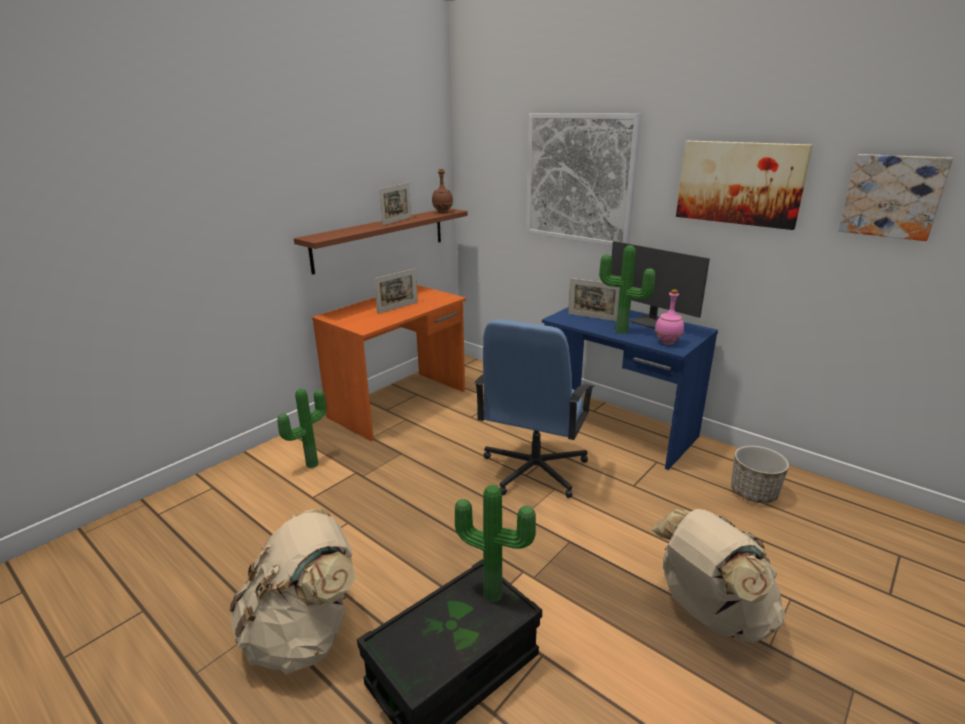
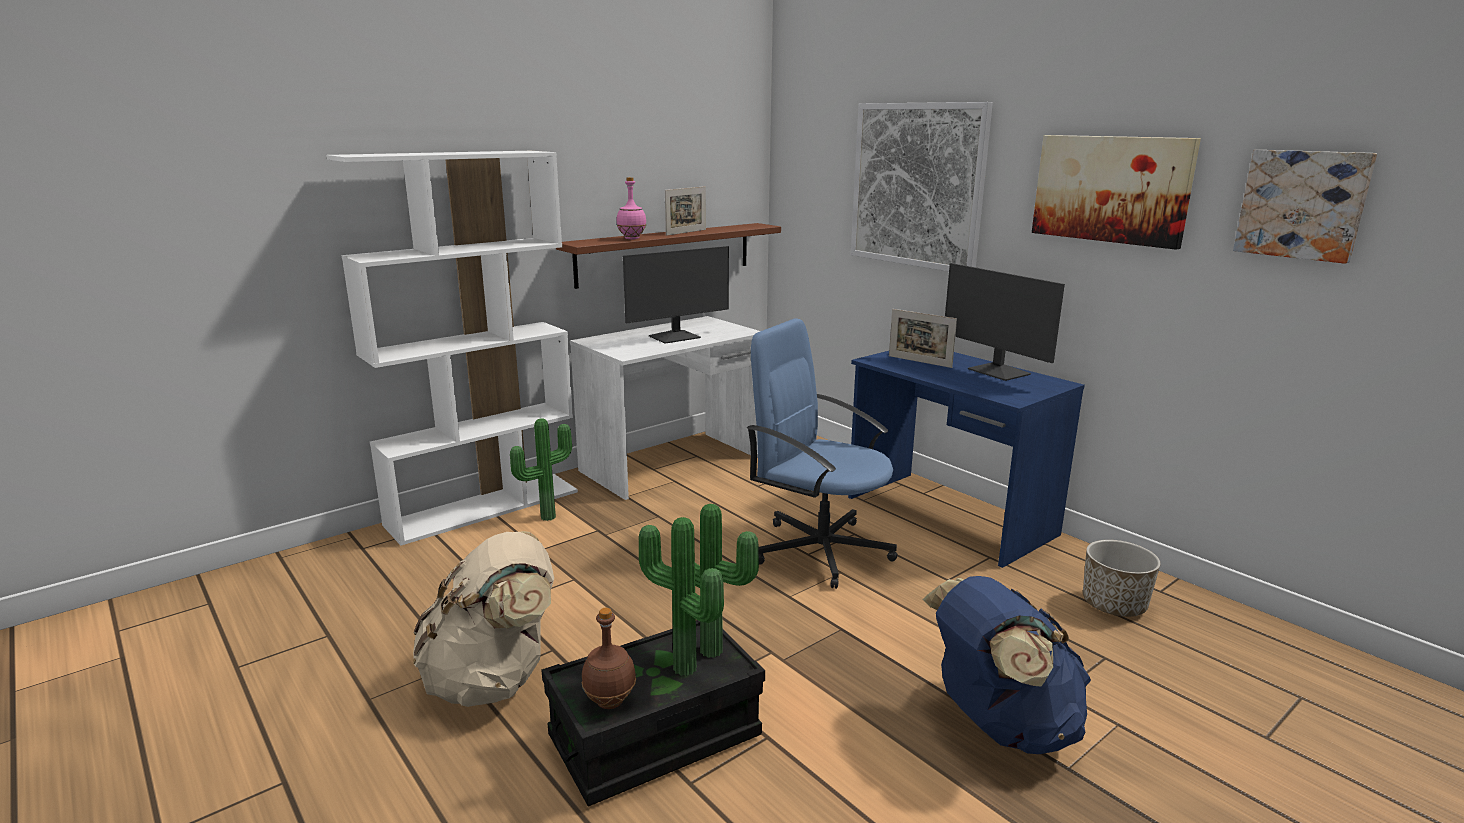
camera: 10 degrees right, 5 degrees down
orange desk [312,285,466,441] -> white desk [570,316,760,500]
picture frame [374,269,418,314] -> monitor [623,246,729,344]
brown bottle [432,169,453,213] -> brown bottle moved to [582,608,636,709]
blue office chair [474,319,595,498] -> blue office chair turned 90 degrees clockwise [747,318,898,589]
potted plant [599,245,655,334] -> potted plant moved to [639,517,724,676]
beige backpack [652,509,785,642] -> blue backpack [922,576,1091,754]
pink bottle [655,289,684,345] -> pink bottle moved to [616,177,647,239]
none -> white bookcase [326,151,578,546]

